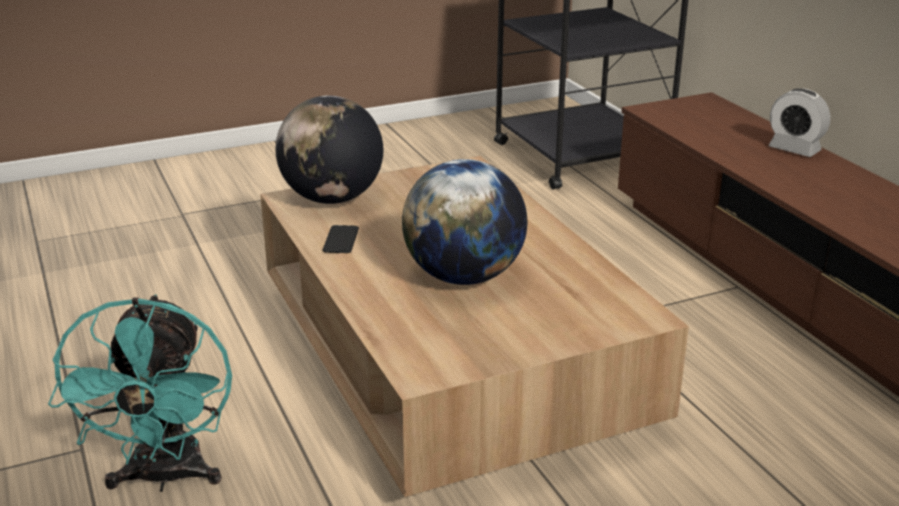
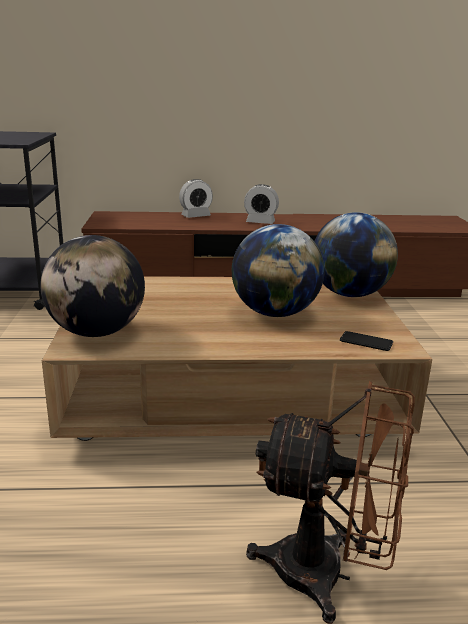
camera: 70 degrees left, 5 degrees down
turquoise fan [48,294,232,492] -> brown fan [246,381,415,624]
phone [322,225,359,253] -> phone moved to [340,331,393,351]
none -> alarm clock [244,184,279,224]
none -> globe [314,212,398,297]

